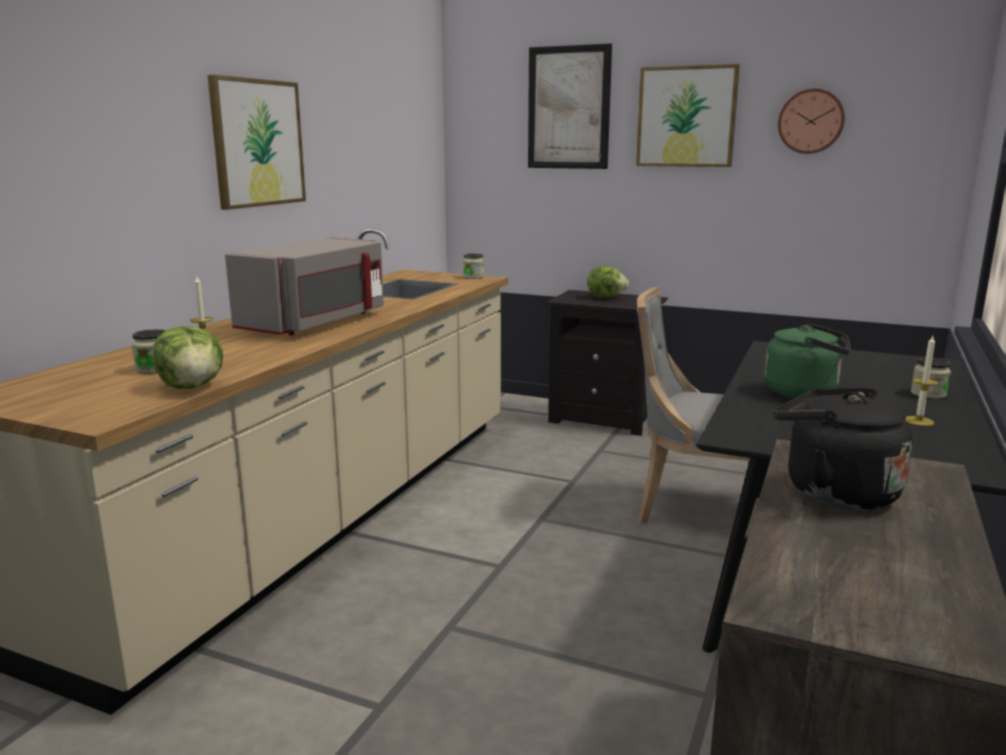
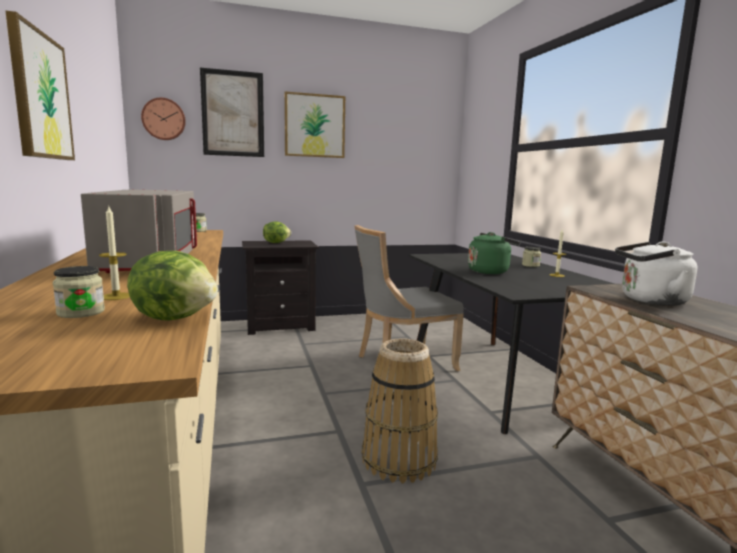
camera: 40 degrees left, 5 degrees down
black kettle [773,388,913,510] -> white kettle [615,241,697,306]
wall clock [778,88,845,154] -> wall clock moved to [141,98,186,140]
none -> basket [362,338,438,483]

